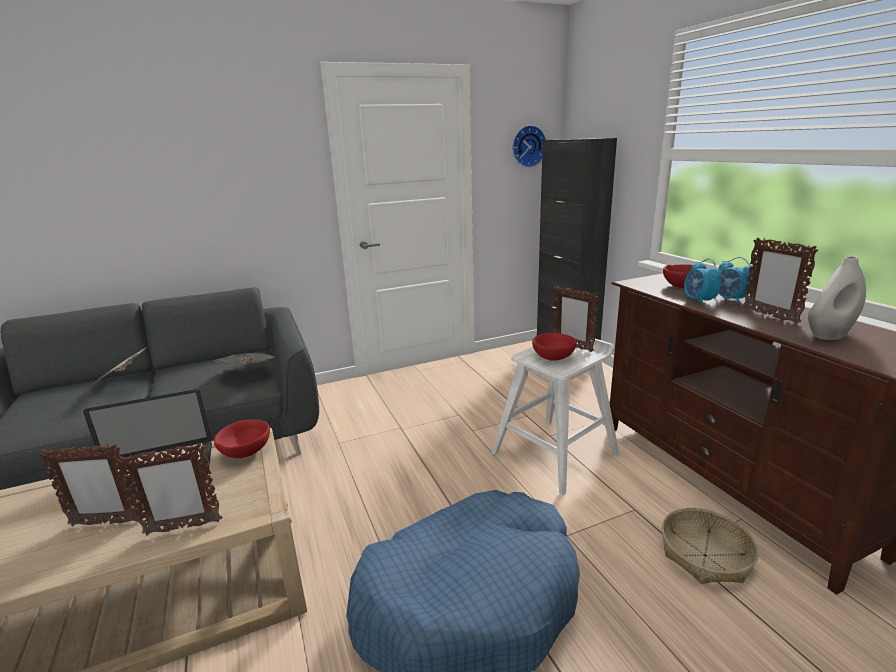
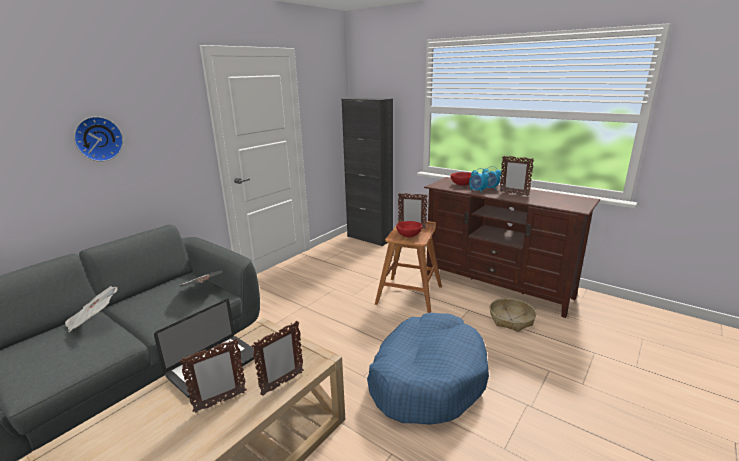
camera: 30 degrees left, 0 degrees up
red bowl [214,419,270,458] -> none
white stool [492,337,620,495] -> brown stool [375,219,442,313]
wall clock [512,125,546,168] -> wall clock moved to [74,116,123,162]
white vase [808,256,866,340] -> none

